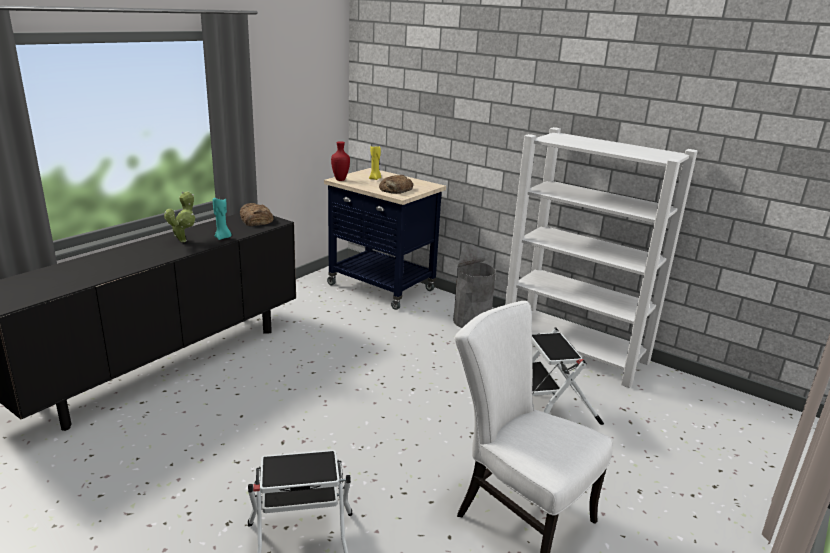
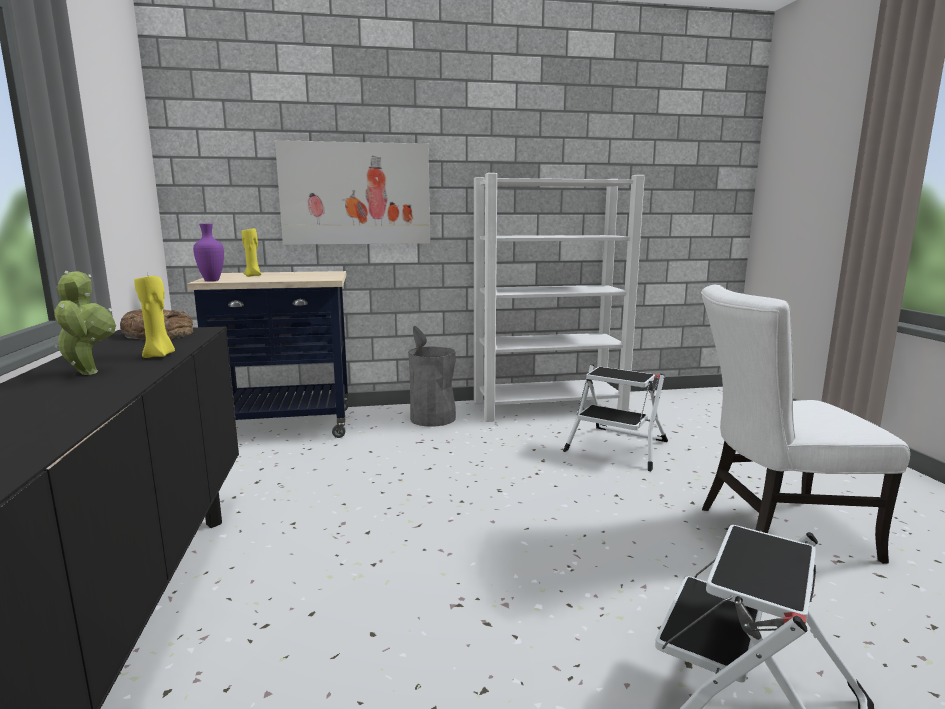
camera: 45 degrees left, 10 degrees down
turquoise candle [213,198,232,240] -> yellow candle [134,276,175,358]
red vase [331,141,350,181] -> purple vase [193,223,224,281]
bread [379,175,413,194] -> none
none -> picture [275,140,430,245]

